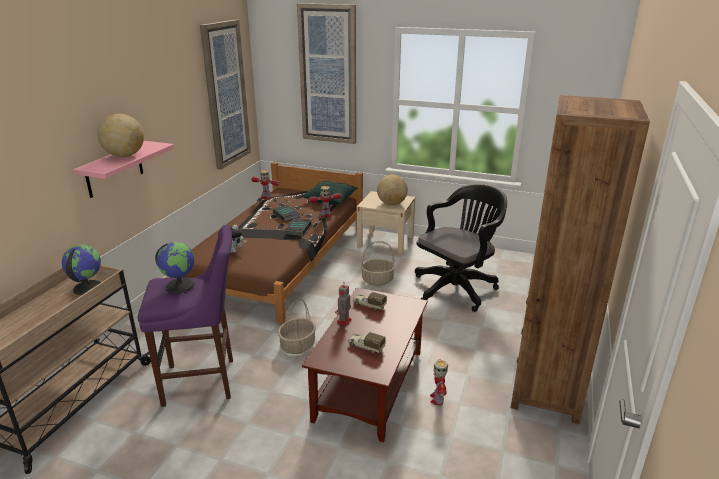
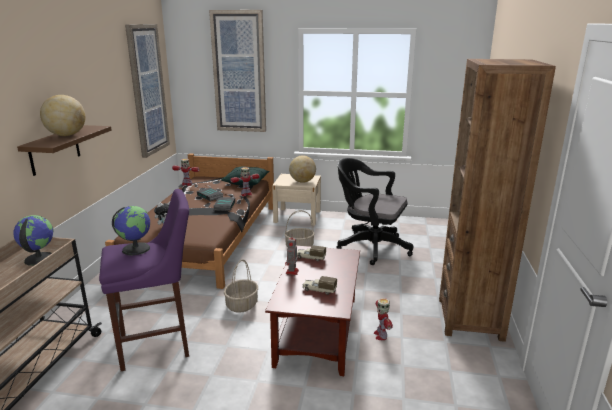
camera: 10 degrees left, 5 degrees down
pink shelf [73,141,174,198] -> brown shelf [17,125,112,176]
black office chair [415,184,507,312] -> black office chair turned 105 degrees counterclockwise [336,158,413,265]

